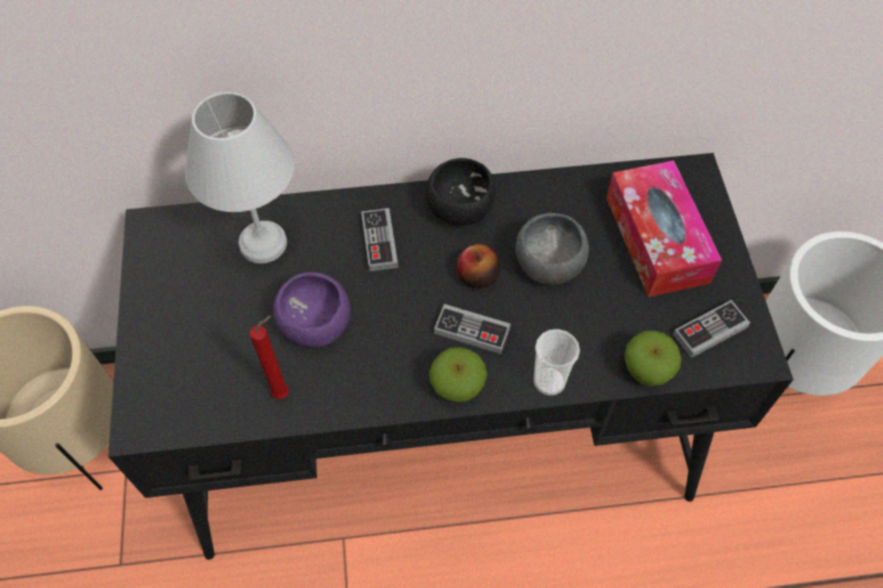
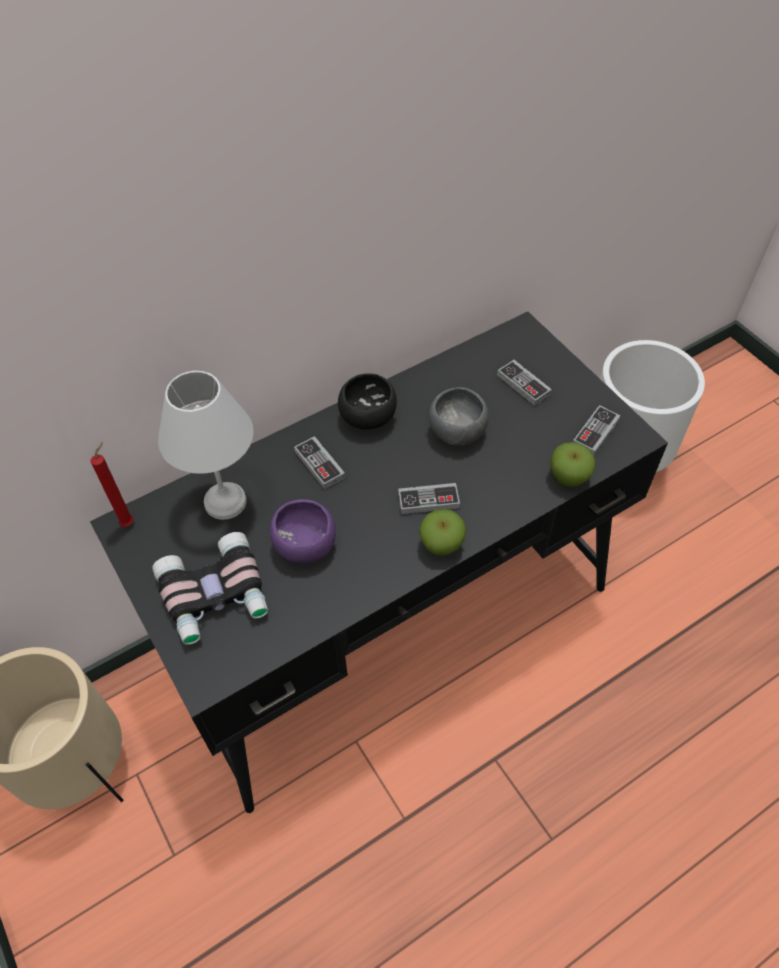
camera: 25 degrees left, 5 degrees down
red candle [250,316,289,399] -> red candle moved to [91,442,133,527]
apple [457,244,500,288] -> none
cup [534,329,580,396] -> none
tissue box [606,160,722,297] -> game controller [497,360,552,406]
none -> binoculars [152,532,268,645]

